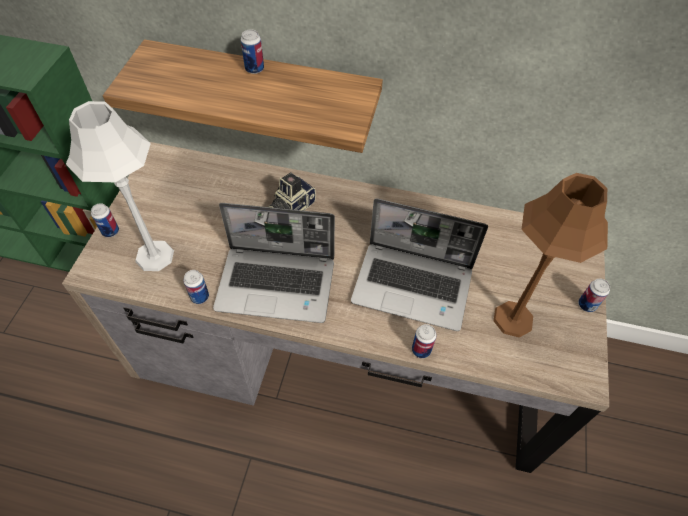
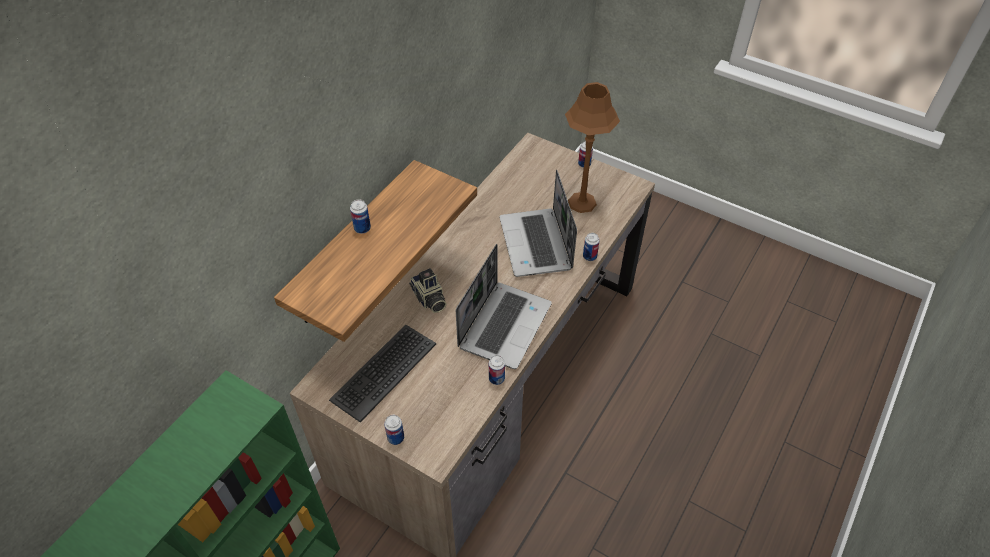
camera: 70 degrees left, 5 degrees down
grey table lamp [66,101,174,271] -> none
laptop [351,198,488,331] -> laptop turned 135 degrees clockwise [499,170,577,277]
none -> keyboard [329,325,436,422]

